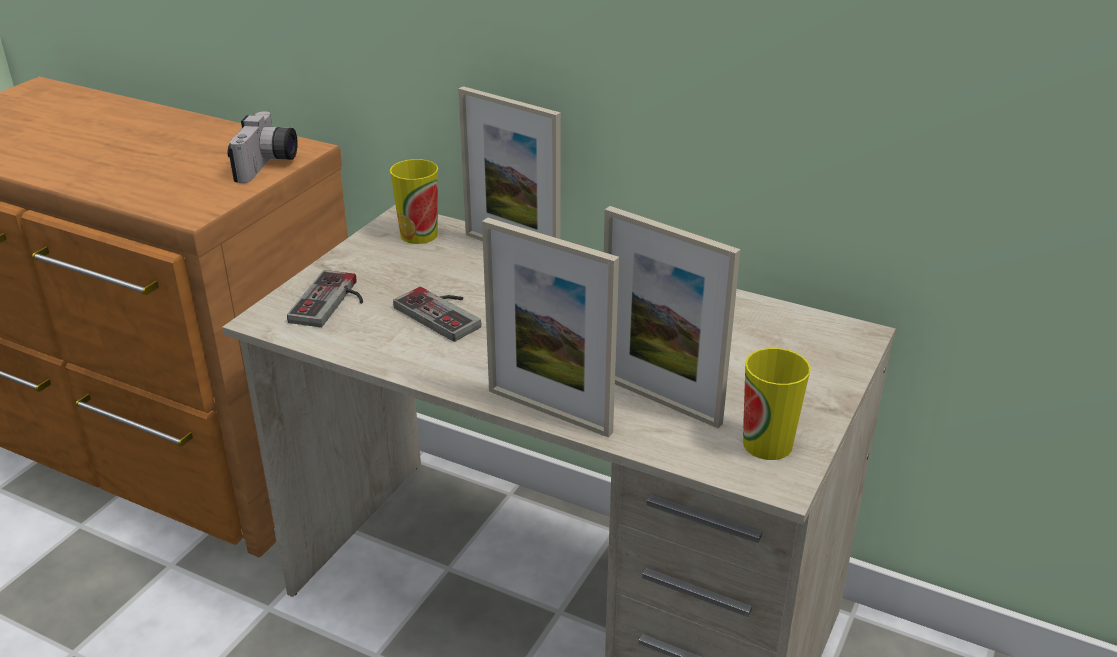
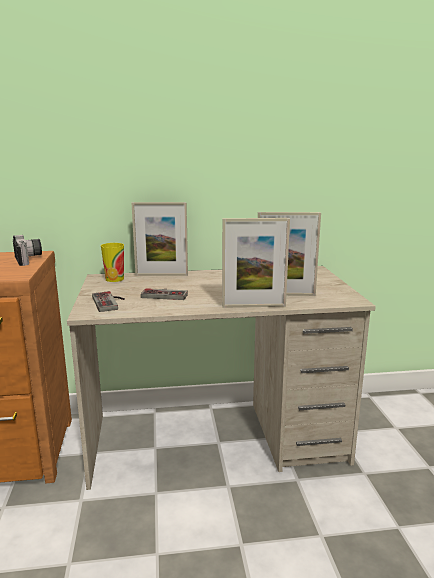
camera: 35 degrees left, 15 degrees down
cup [743,348,811,460] -> none

